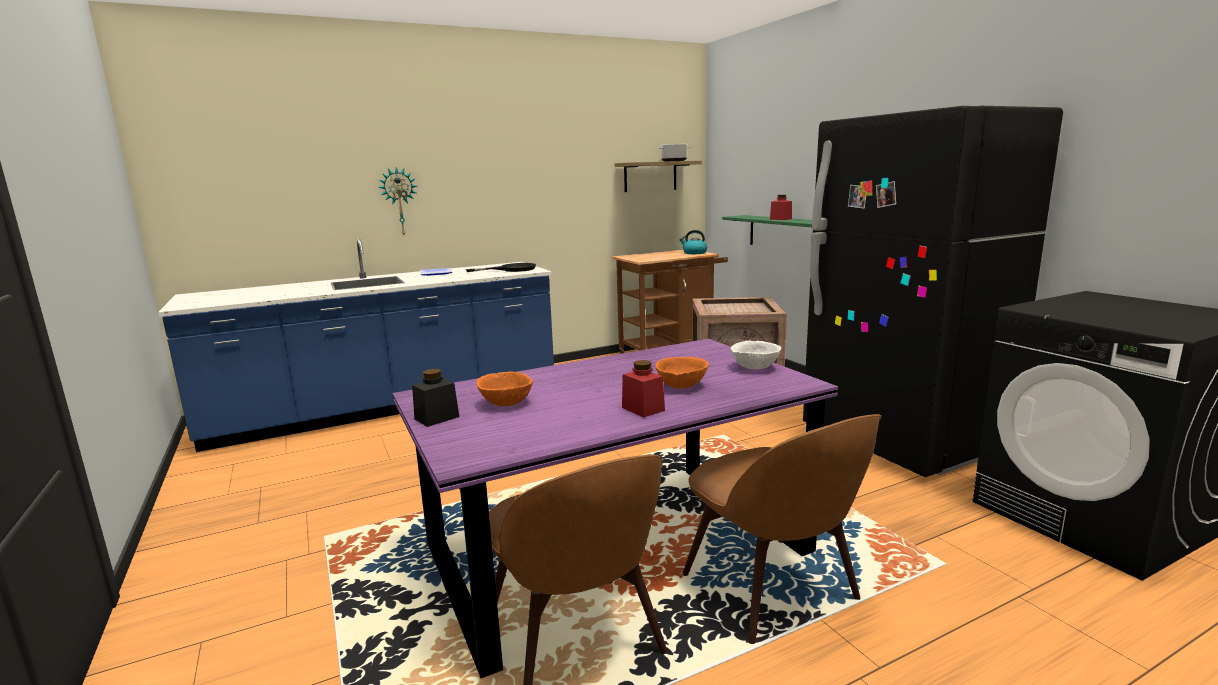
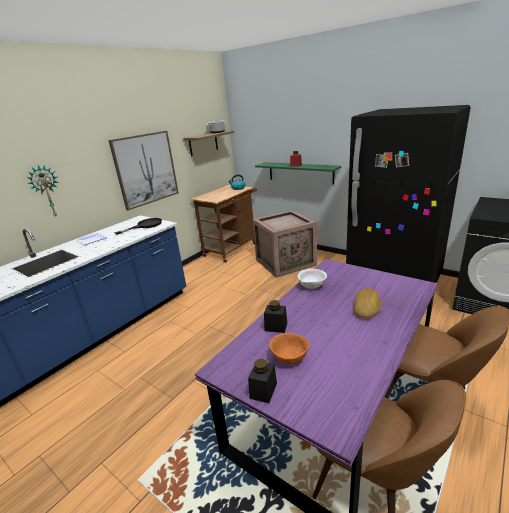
camera: 25 degrees left, 10 degrees up
red jar [622,360,665,418] -> none
orange bowl [655,357,709,389] -> bread [354,288,381,319]
white bowl [731,341,781,369] -> white bowl moved to [297,269,327,289]
none -> picture [108,131,179,210]
none -> black jar [264,300,287,333]

